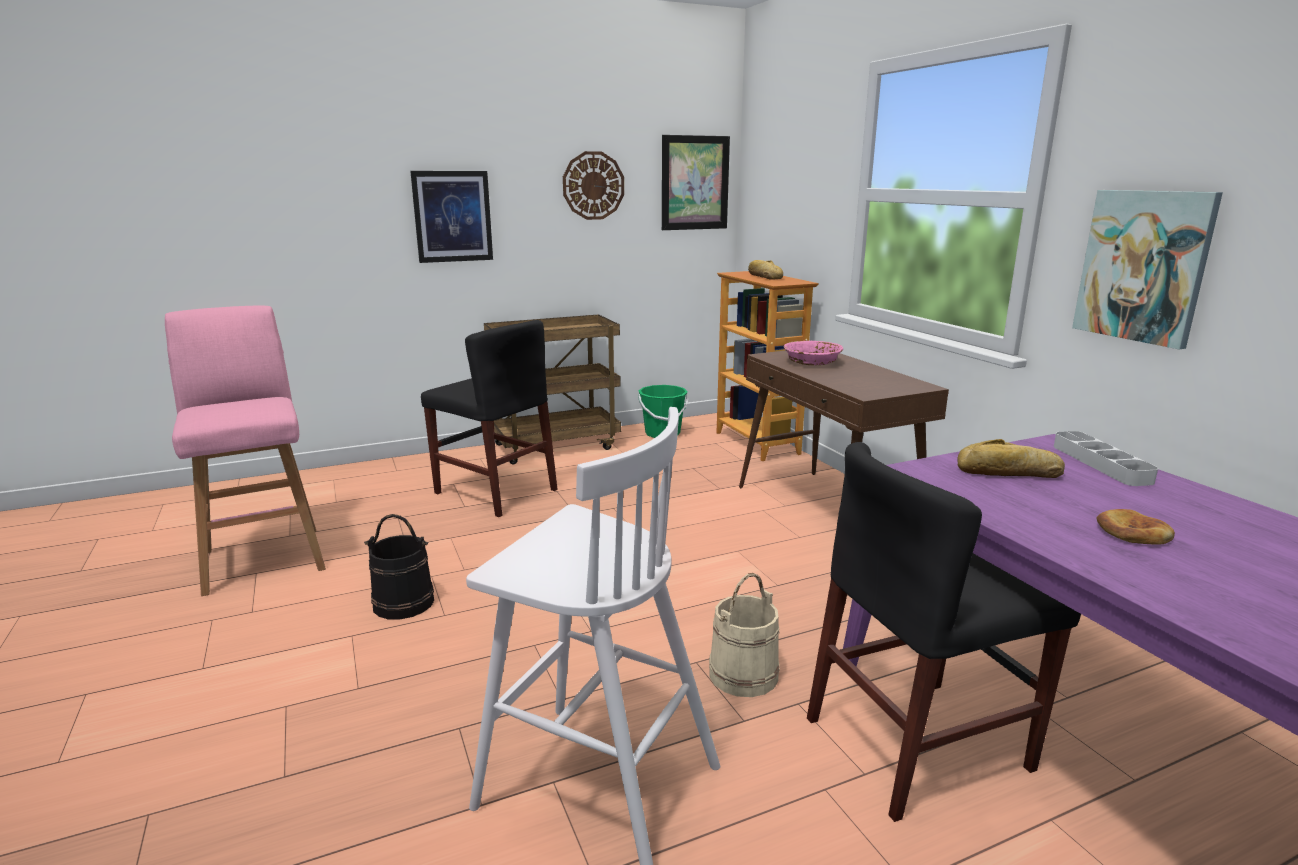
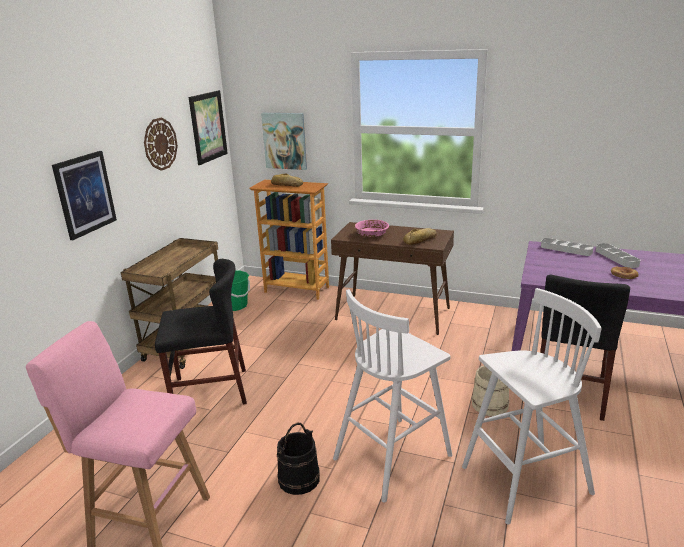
camera: 45 degrees left, 5 degrees up
bread [957,439,1065,478] -> bread moved to [403,228,437,245]
picture [1072,190,1223,349] -> picture moved to [261,113,307,170]
none -> white stool [333,289,452,502]
none -> grey tray [596,243,640,268]

